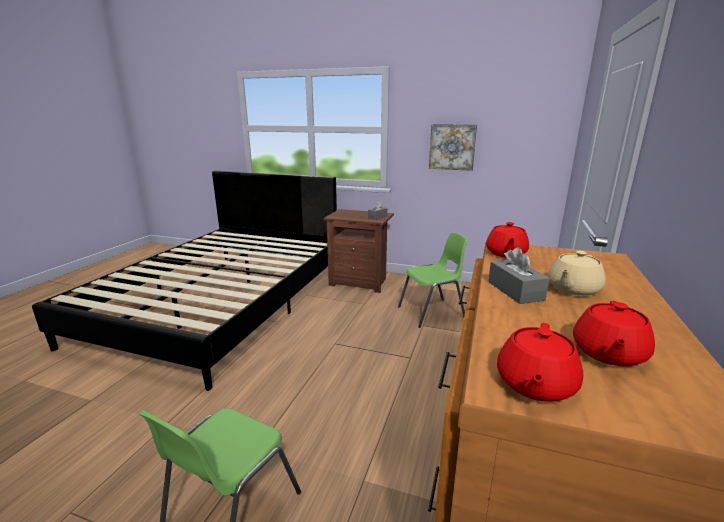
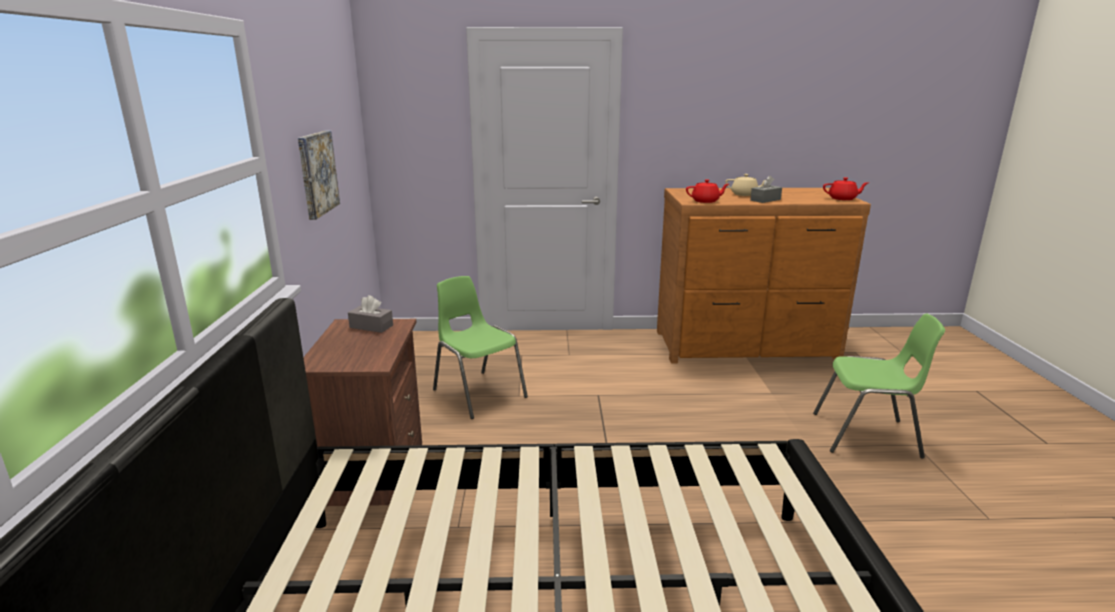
camera: 110 degrees left, 0 degrees up
red teapot [573,301,655,367] -> none

